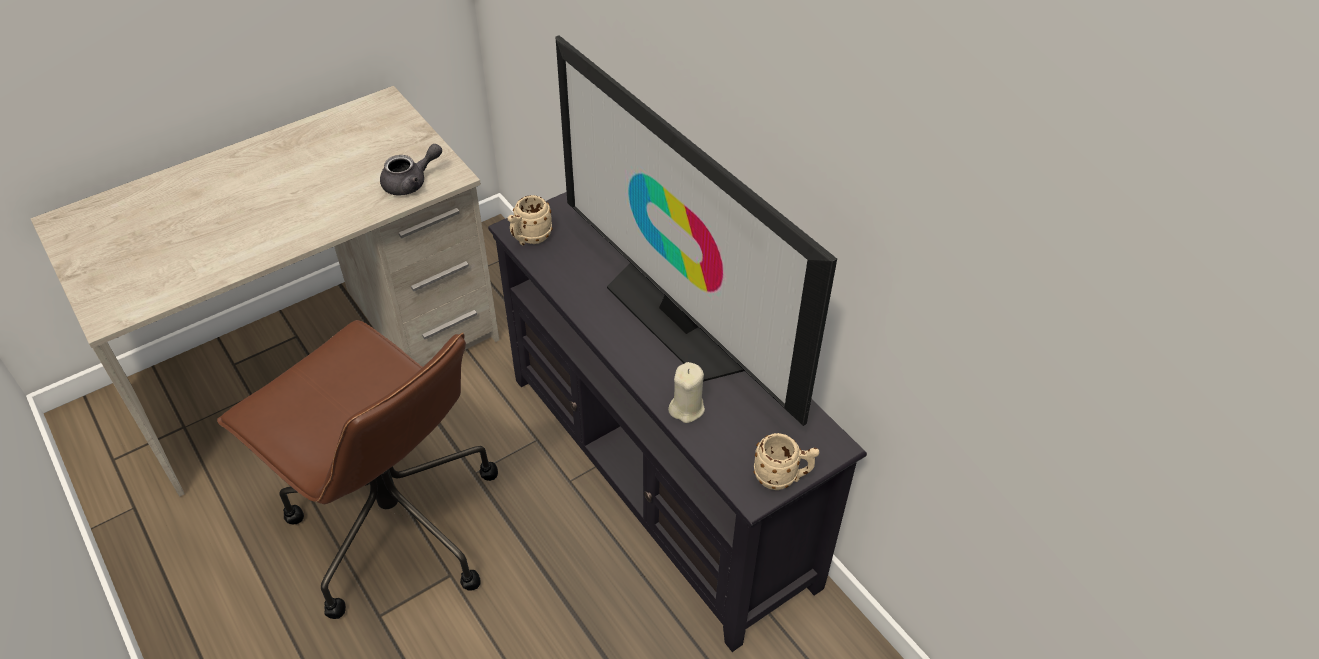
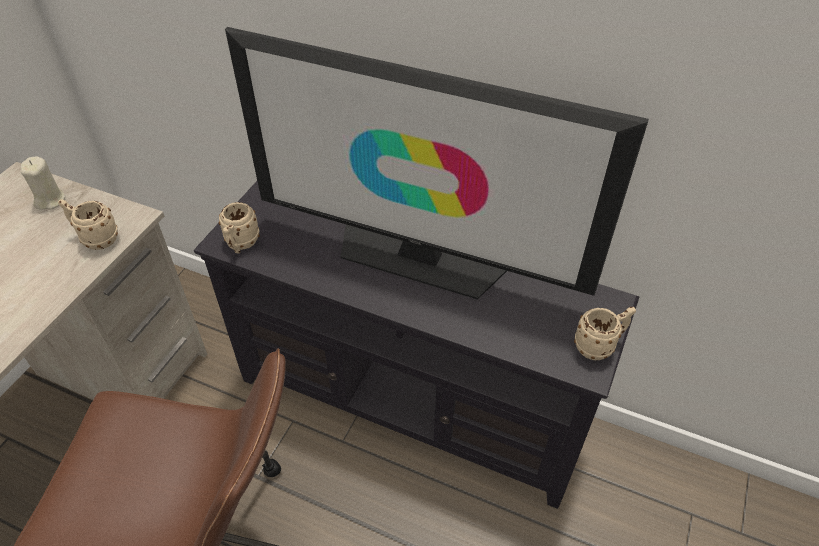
camera: 30 degrees left, 0 degrees up
grey teapot [380,144,442,196] -> beige mug [58,199,118,250]
beige candle [668,362,705,423] -> beige candle moved to [21,157,65,210]

